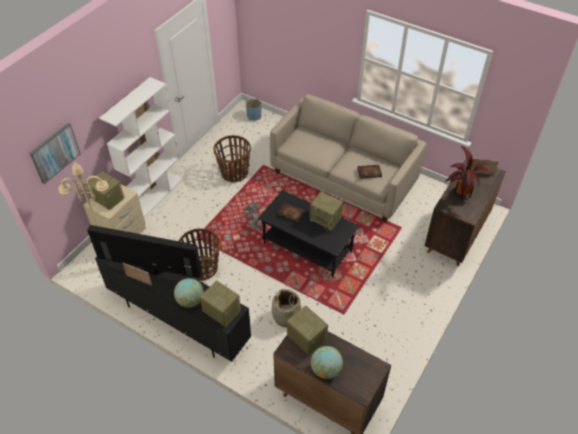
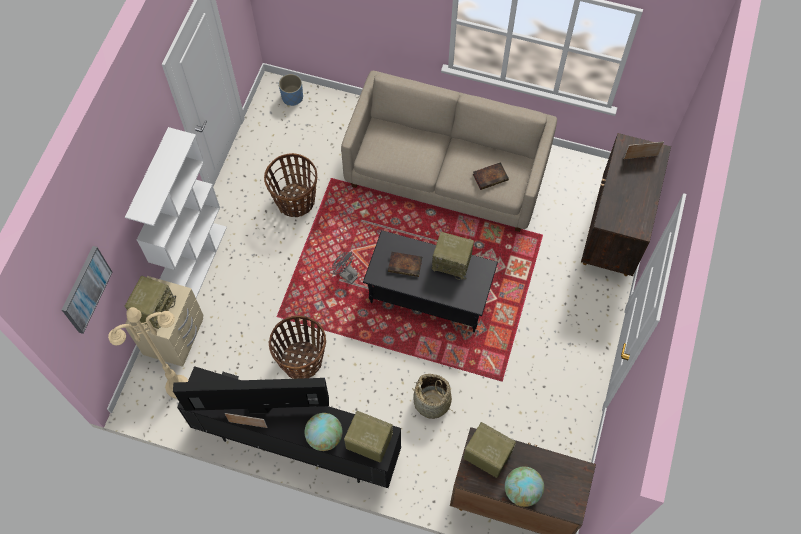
camera: 15 degrees left, 15 degrees up
radio [86,171,124,210] -> radio turned 90 degrees clockwise [125,276,176,329]
potted plant [445,146,493,201] -> none

